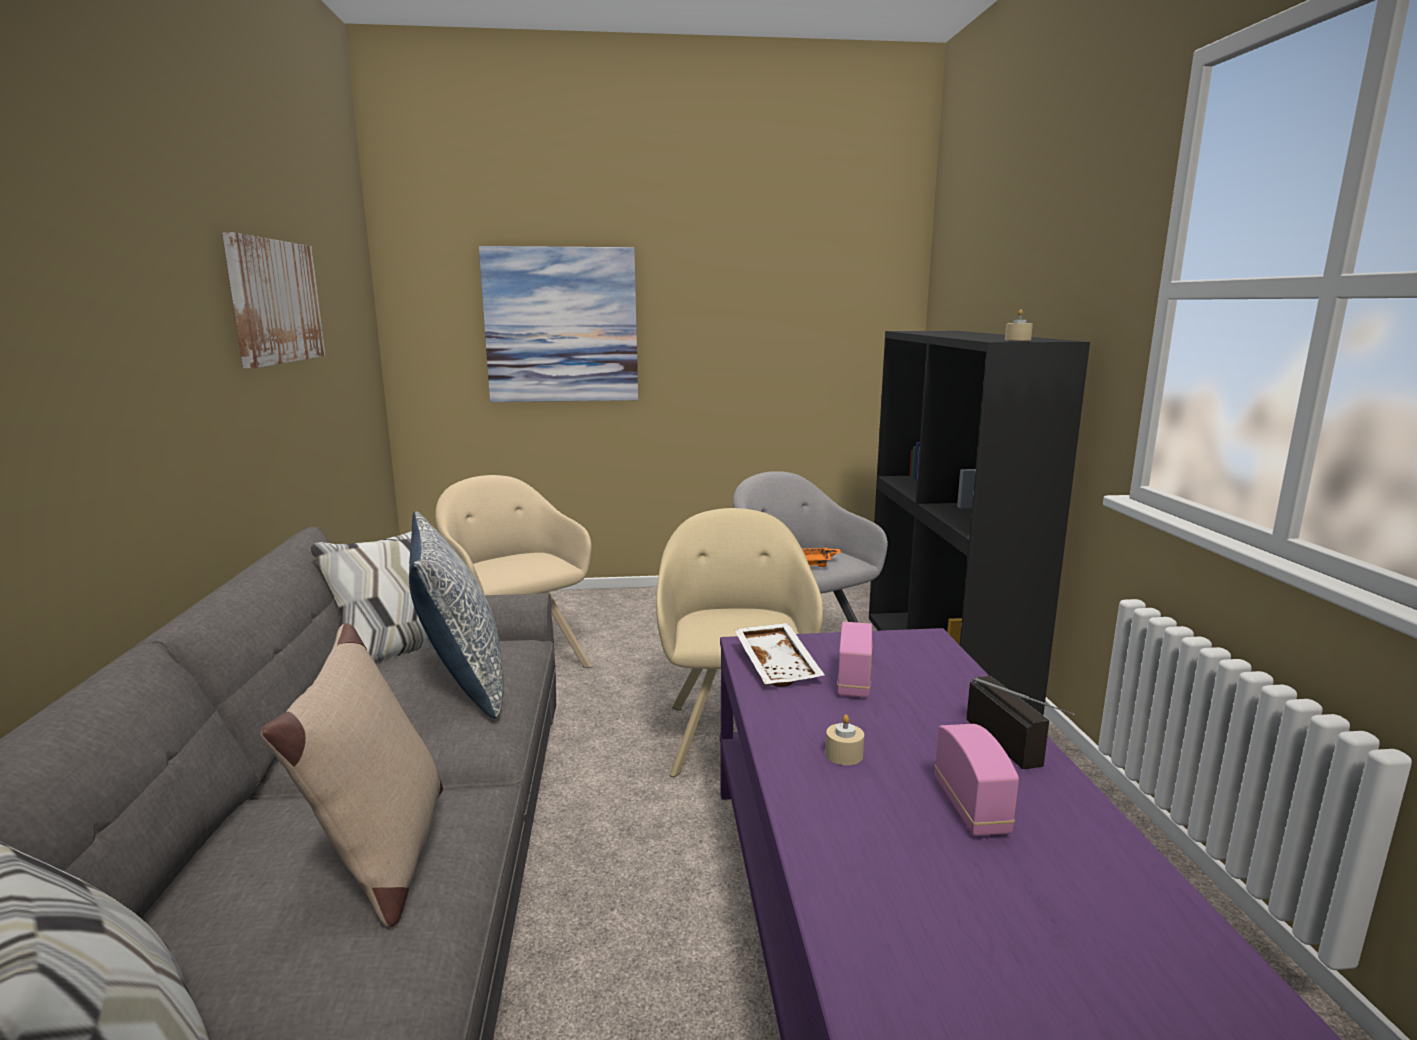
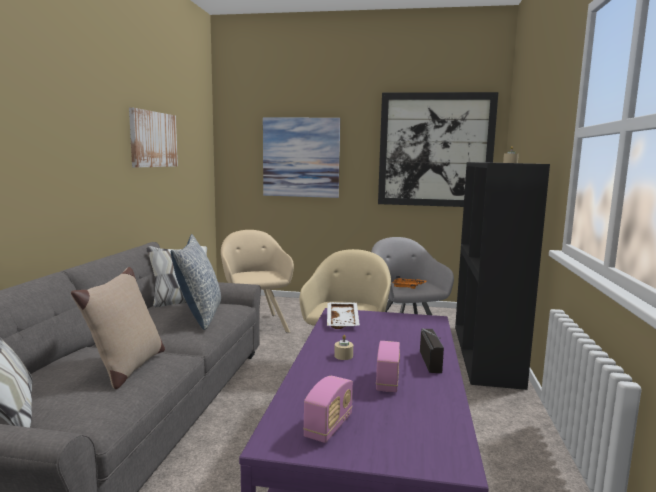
camera: 15 degrees right, 5 degrees down
radio [837,622,872,697] -> radio moved to [303,376,353,443]
none -> picture [378,92,498,207]

